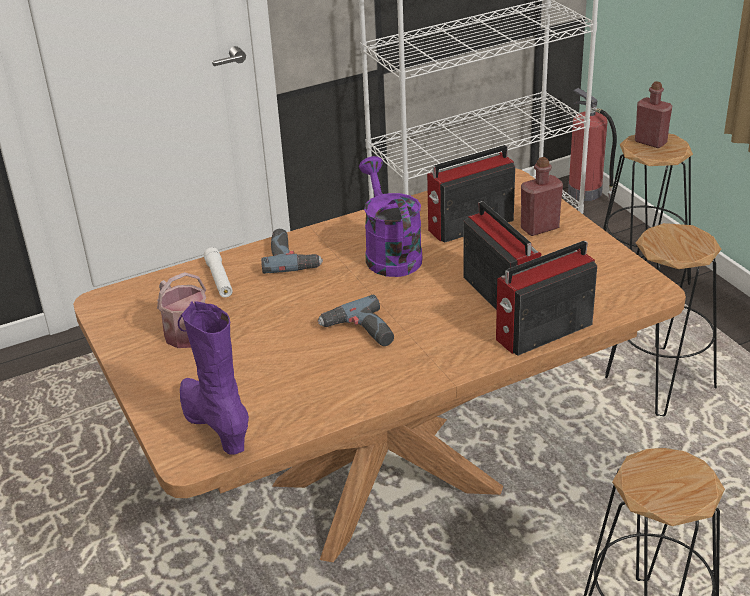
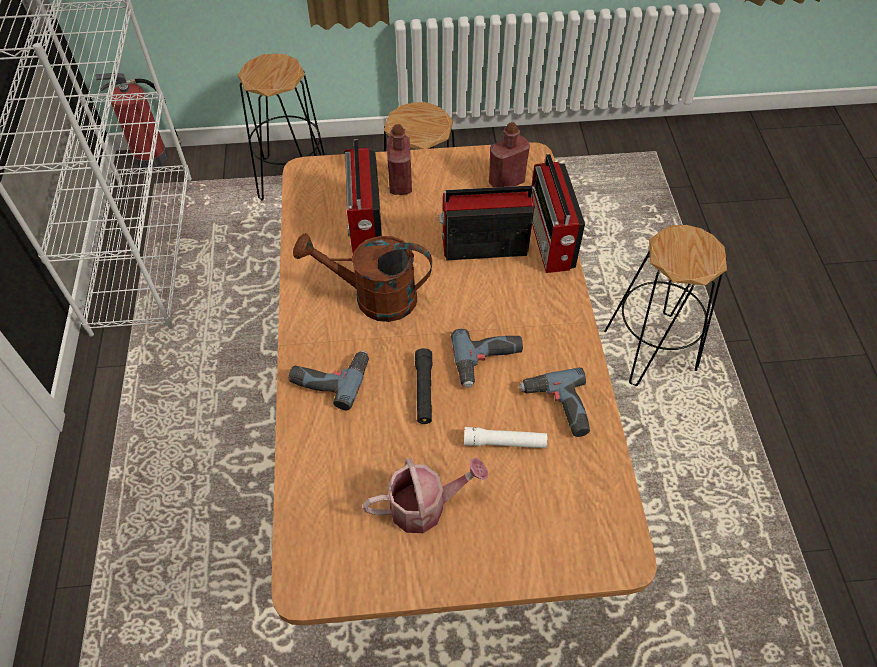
camera: 70 degrees left, 20 degrees up
purple boot [178,301,249,455] -> none
white flashlight [204,247,233,297] -> white flashlight moved to [464,427,548,448]
purple watering can [359,156,422,277] -> brown watering can [293,233,432,322]
red bottle [635,81,672,148] -> red bottle moved to [489,122,530,187]
none -> black flashlight [415,348,432,424]
none -> power drill [519,368,590,437]

